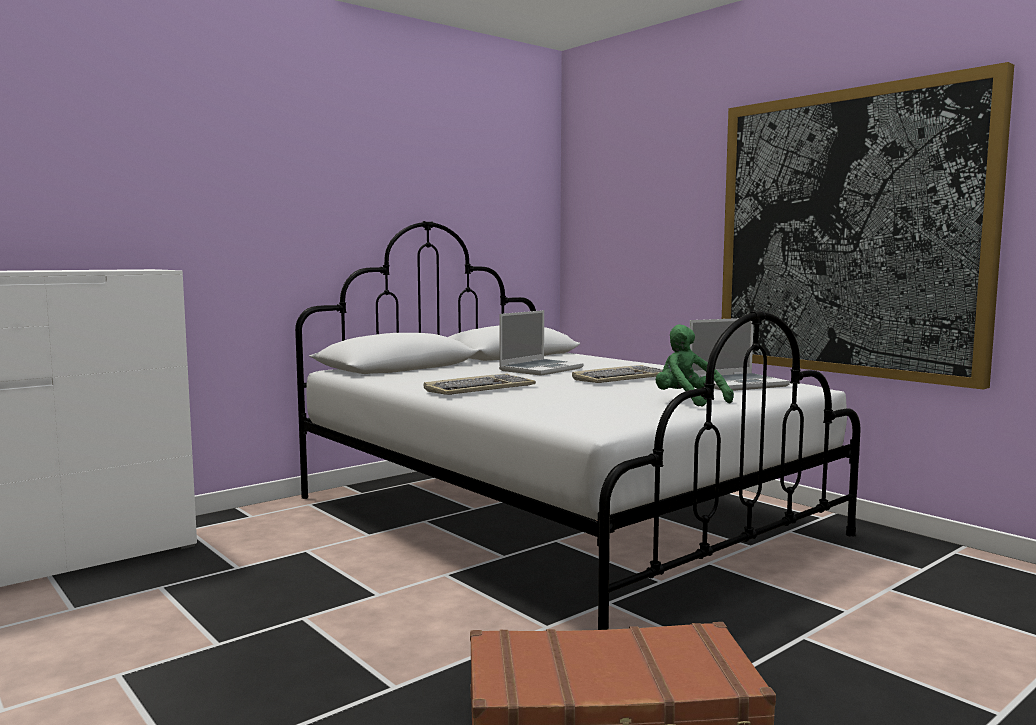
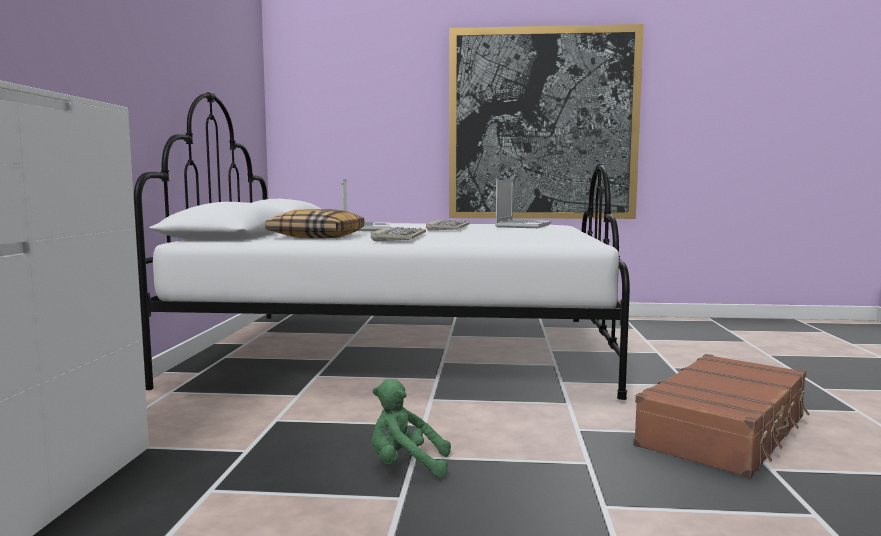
camera: 45 degrees left, 0 degrees up
green plush toy [656,324,734,407] -> green plush toy moved to [371,379,451,478]
none -> pillow [265,209,364,238]

